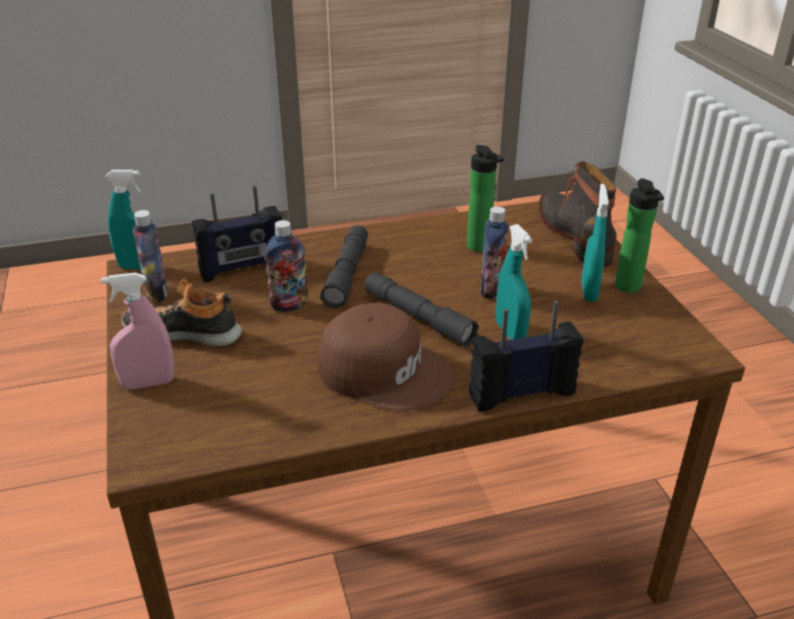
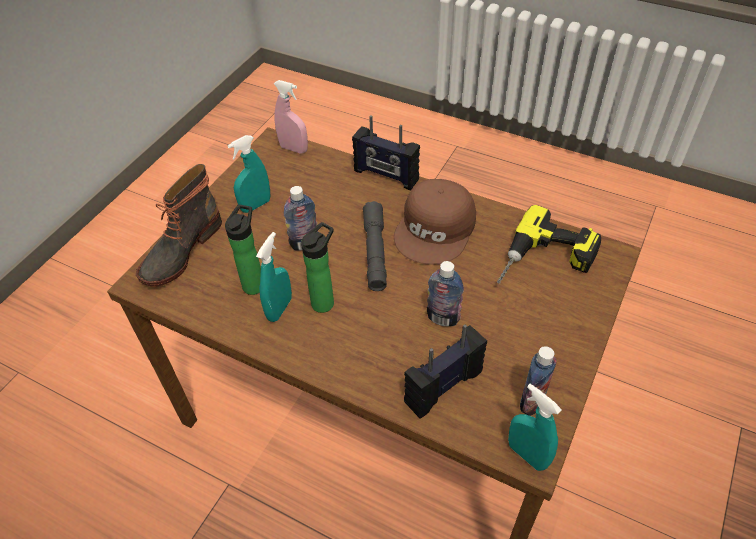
camera: 135 degrees left, 15 degrees up
pink spray bottle [101,272,174,389] -> pink spray bottle moved to [274,80,308,153]
shoe [121,279,242,346] -> none
radio [192,186,282,282] -> radio turned 60 degrees counterclockwise [404,324,487,419]
brown cap [318,303,454,411] -> brown cap turned 135 degrees counterclockwise [394,179,476,265]
grey flashlight [320,225,368,309] -> none
turquoise spray bottle [496,224,532,340] -> turquoise spray bottle moved to [256,232,292,322]
bottle [615,178,664,293] -> bottle moved to [301,222,334,313]
none -> power drill [497,205,601,284]

